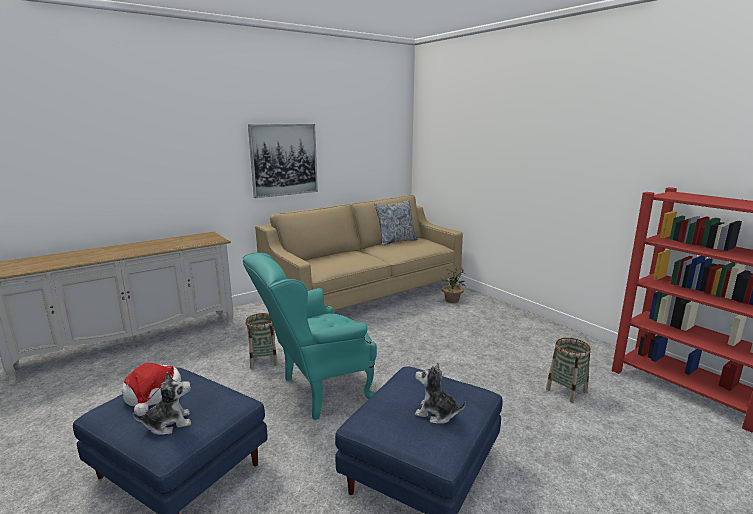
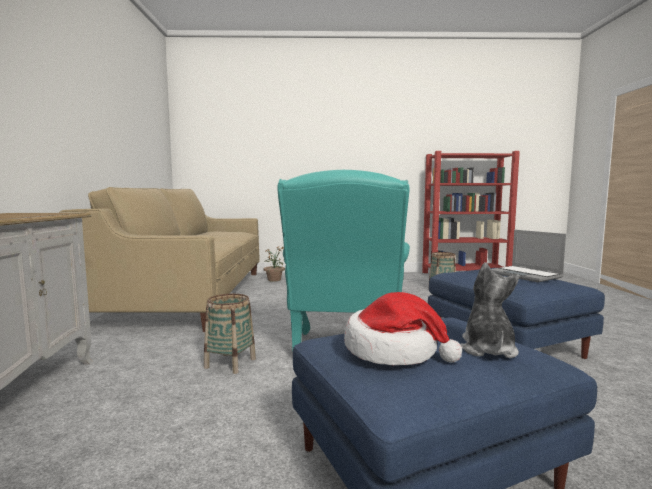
camera: 55 degrees left, 10 degrees down
picture [248,124,318,198] -> none
pillow [375,200,418,246] -> none
plush toy [415,363,466,424] -> laptop [491,230,566,282]

